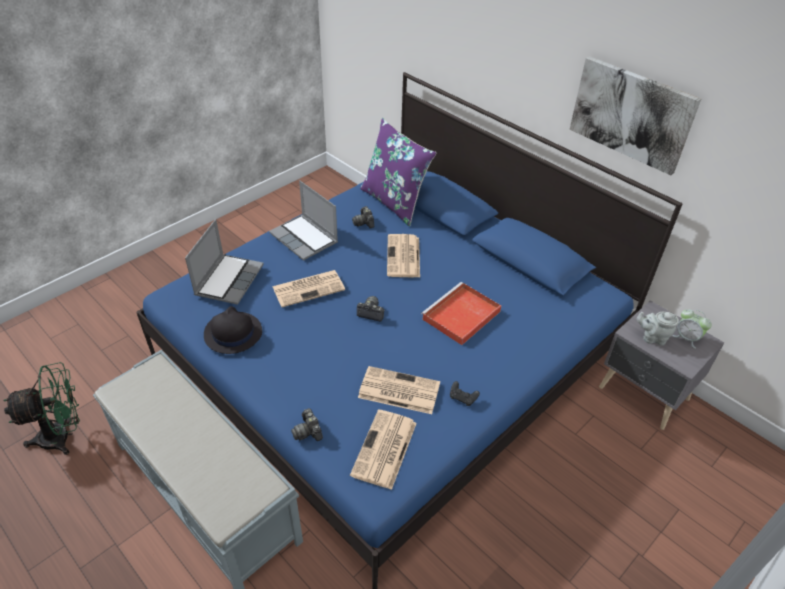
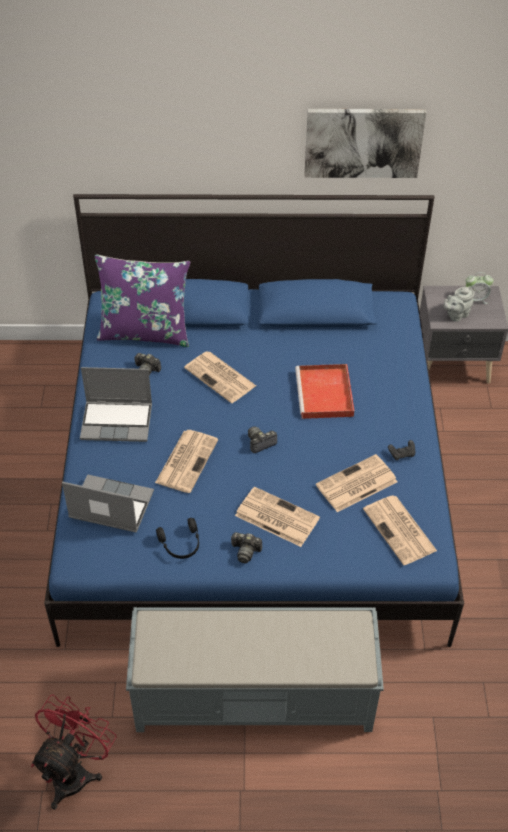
camera: 45 degrees left, 5 degrees up
green fan [3,362,80,455] -> red fan [31,694,116,810]
laptop [185,219,263,305] -> laptop turned 45 degrees counterclockwise [62,474,154,533]
black hat [204,306,262,354] -> black headphones [156,518,199,559]
camera [291,408,323,441] -> camera moved to [231,532,262,563]
none -> newspaper [235,487,320,547]

